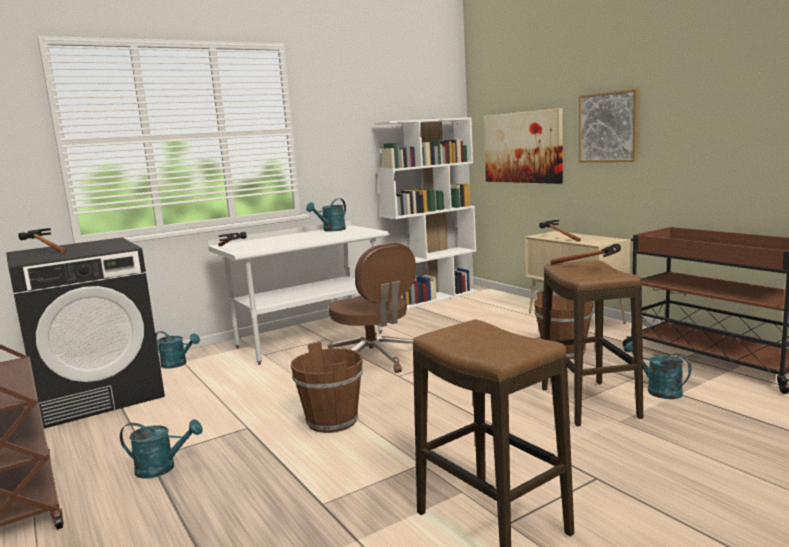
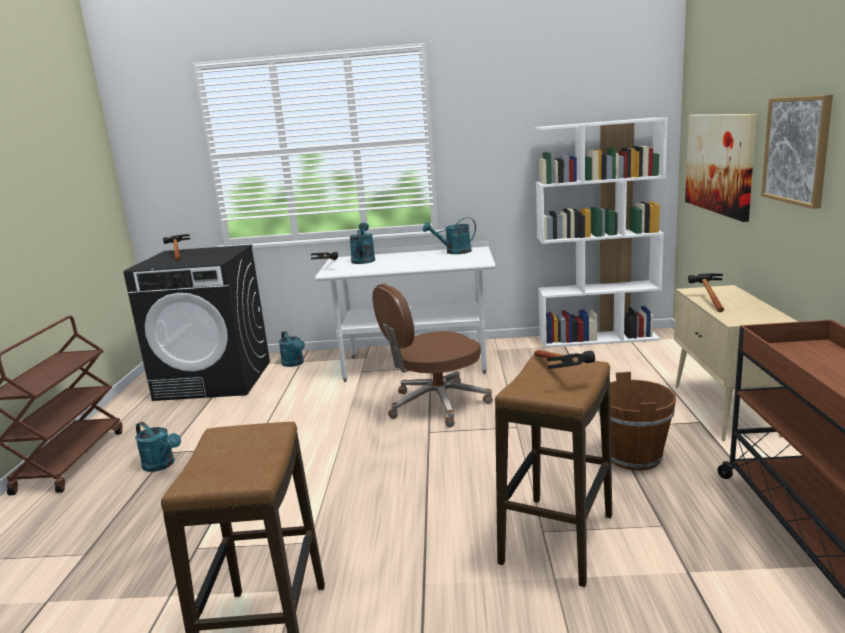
camera: 35 degrees right, 5 degrees up
brown bucket [291,342,363,433] -> none
brown office chair [328,243,416,373] -> brown office chair turned 60 degrees clockwise [372,283,493,427]
turquoise watering can [624,341,691,399] -> turquoise watering can moved to [349,222,375,264]

